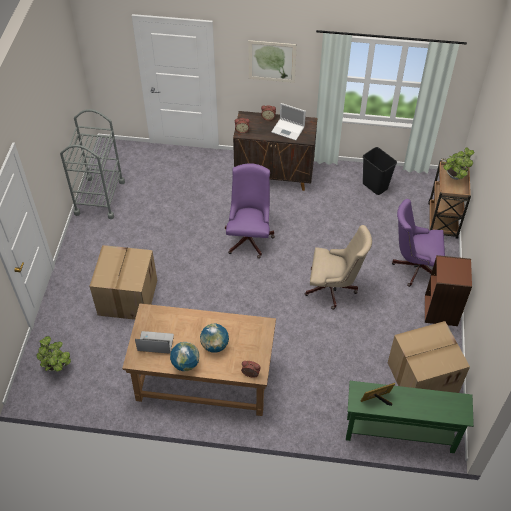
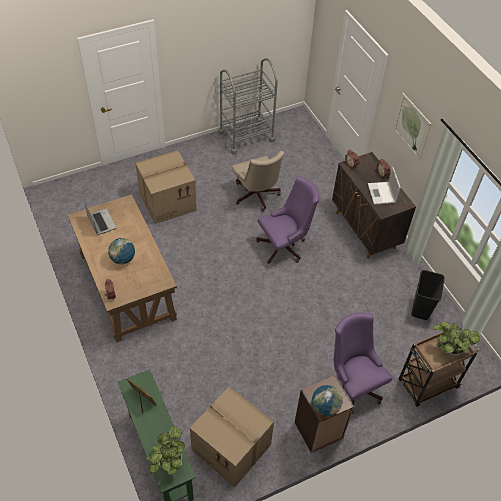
camera: 55 degrees right, 0 degrees up
potted plant [36,336,71,371] -> potted plant moved to [146,426,185,475]
globe [170,342,200,371] -> globe moved to [312,385,343,416]
beige office chair [305,225,372,310] -> beige office chair moved to [232,151,284,211]

